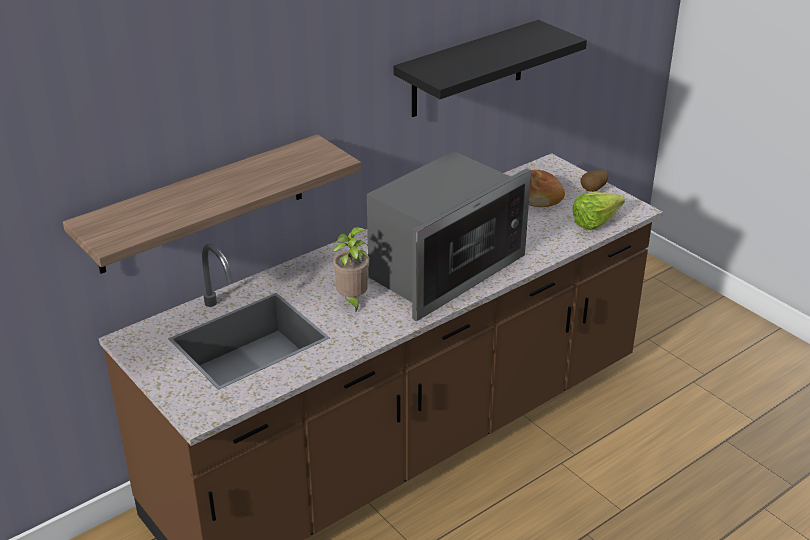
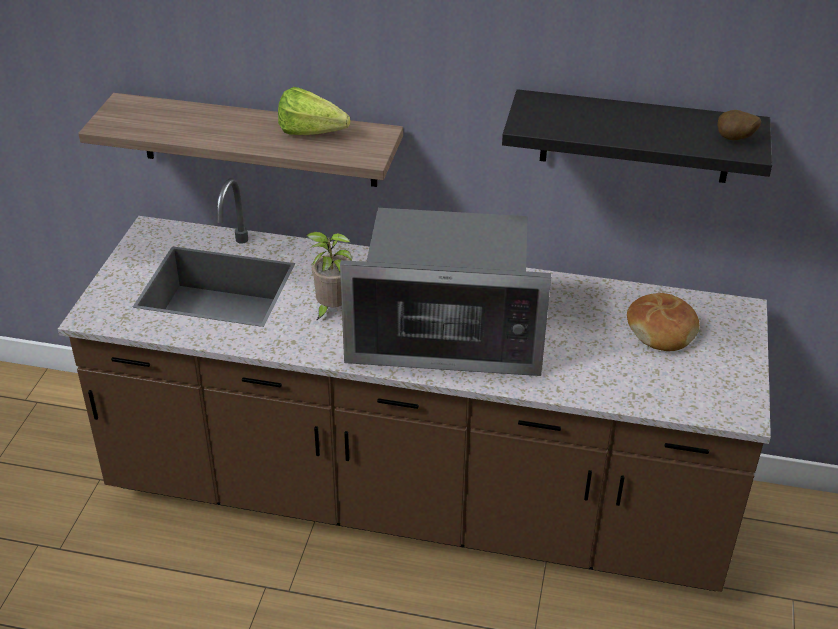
camera: 50 degrees right, 5 degrees up
lettuce [573,192,625,230] -> lettuce moved to [278,87,350,135]
potato [580,170,608,192] -> potato moved to [717,110,761,140]

